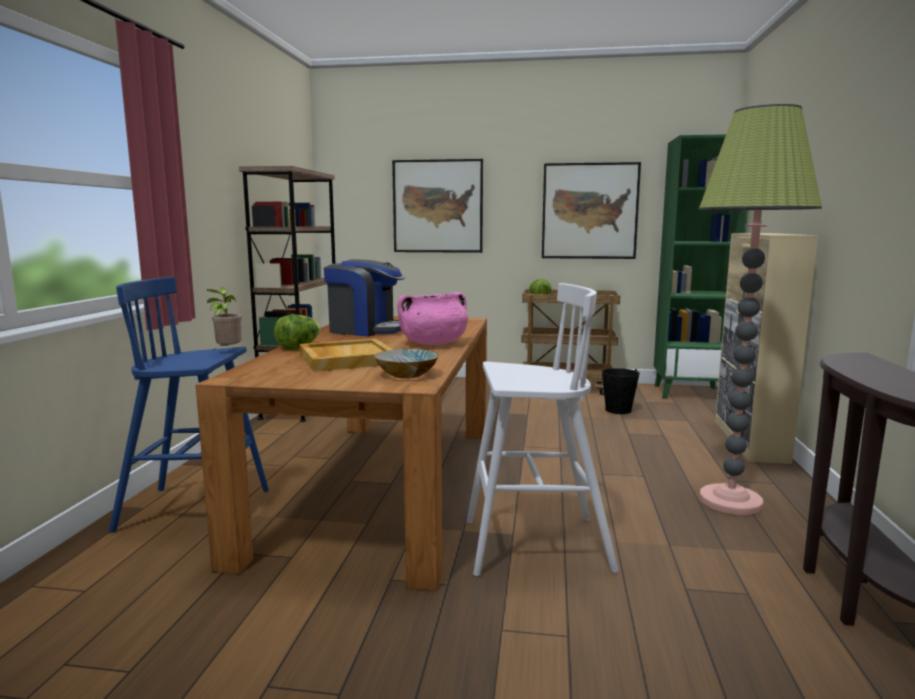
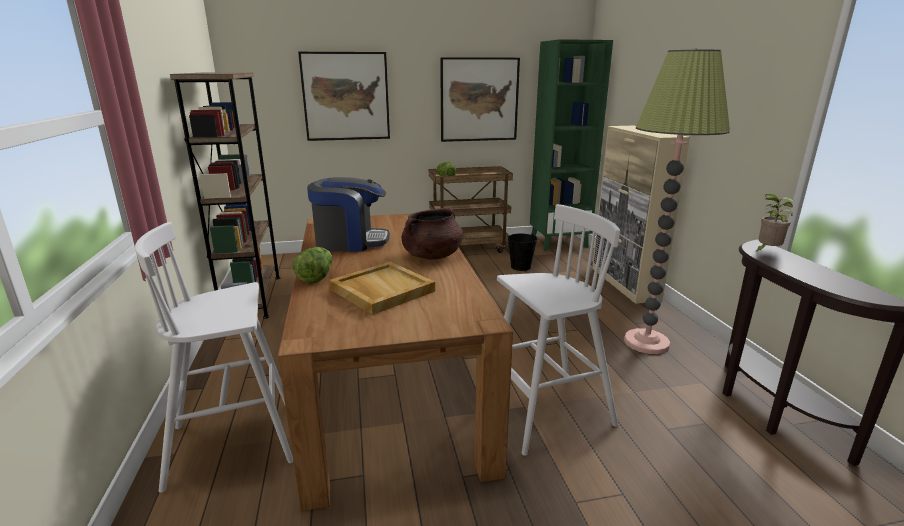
camera: 20 degrees left, 10 degrees up
blue stool [109,277,269,533] -> white stool [135,222,293,493]
potted plant [206,287,242,346] -> potted plant moved to [755,194,794,252]
bowl [374,349,439,379] -> none
pink cooking pot [397,292,468,345] -> brown cooking pot [402,207,463,259]

